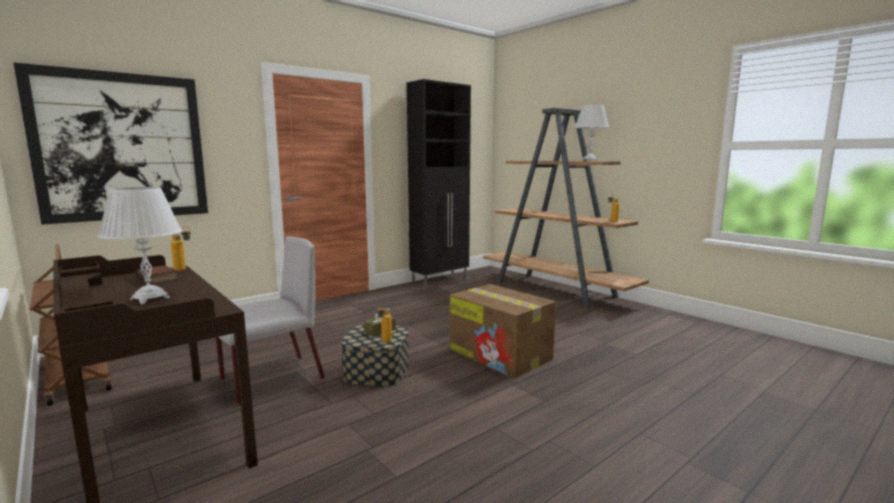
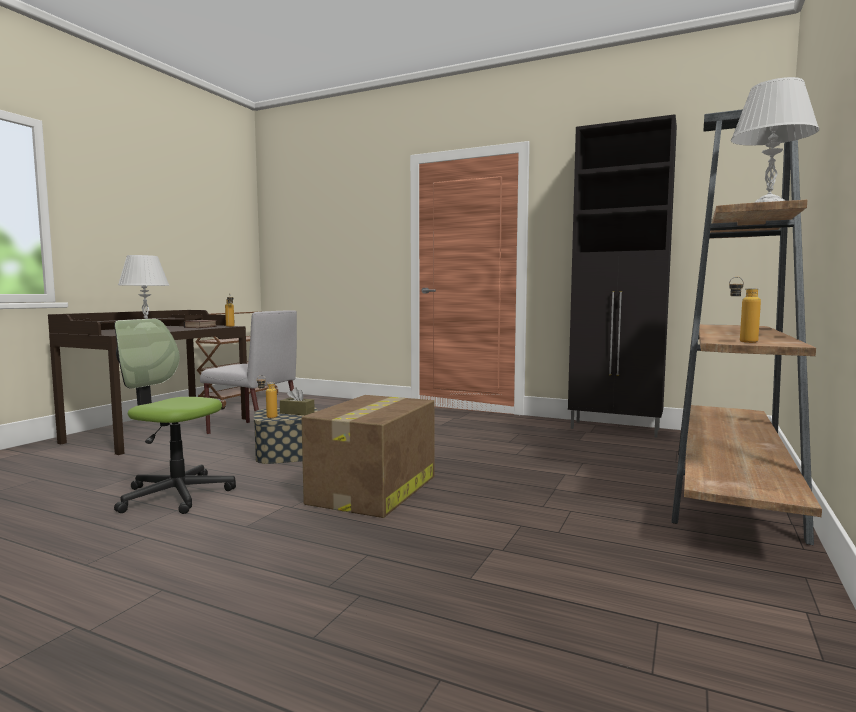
camera: 65 degrees right, 5 degrees down
picture [13,62,208,225] -> none
none -> office chair [114,319,236,514]

